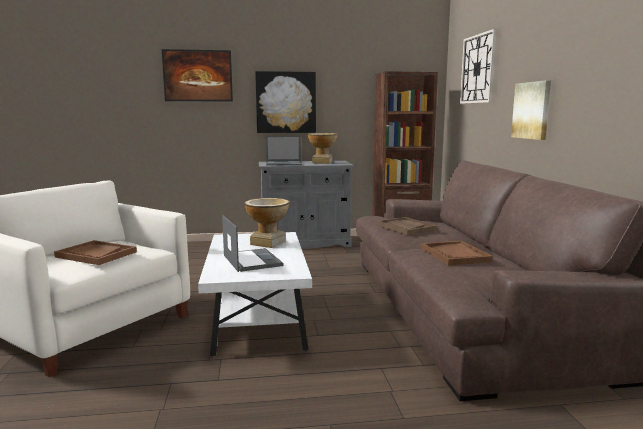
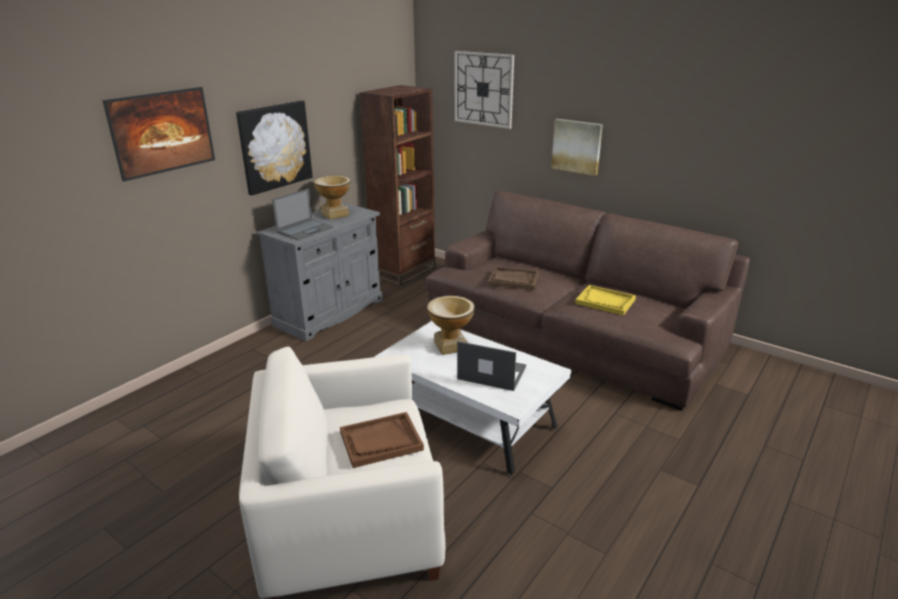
camera: 45 degrees left, 15 degrees up
brown tray [421,241,493,266] -> yellow tray [575,285,636,316]

